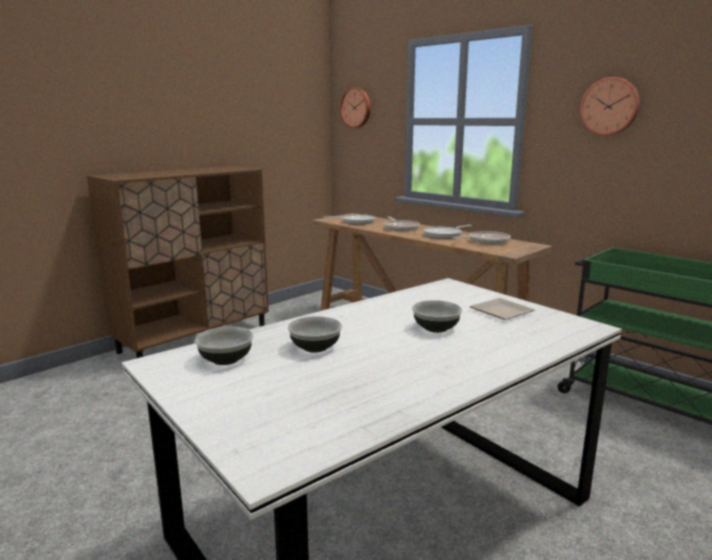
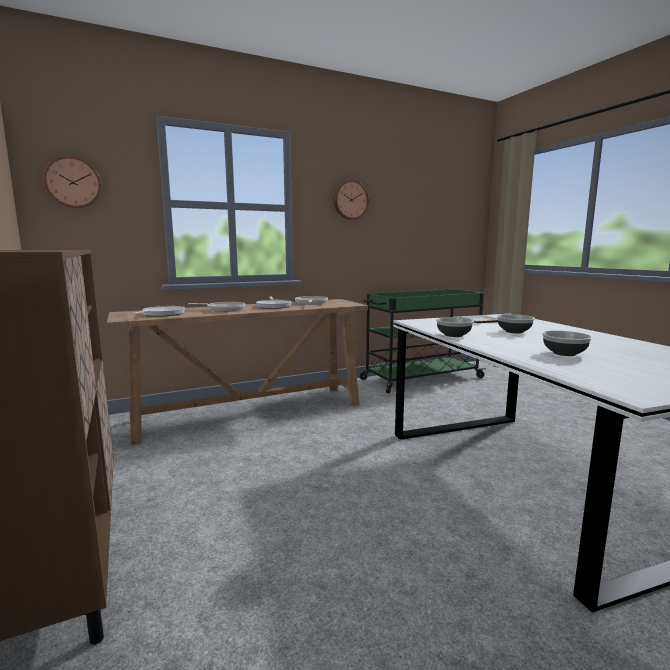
camera: 70 degrees left, 5 degrees down
bowl [195,326,253,365] -> bowl moved to [436,317,474,337]

